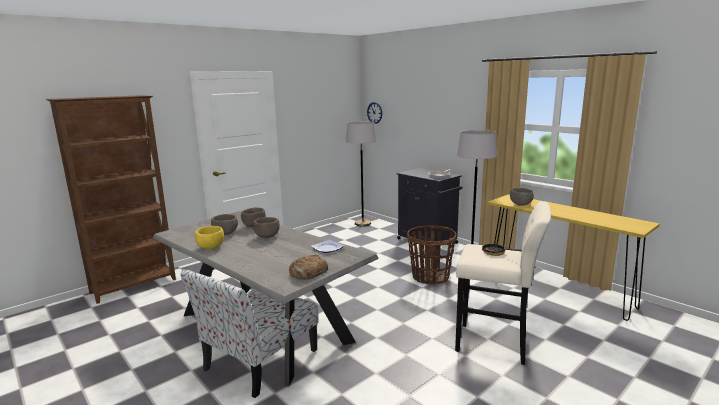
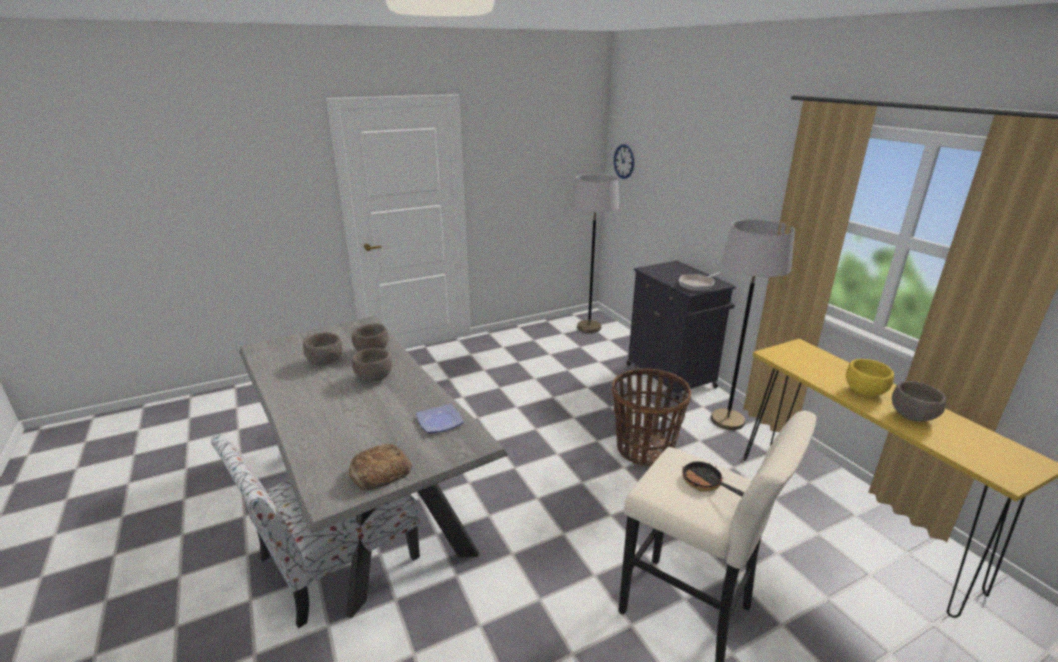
camera: 15 degrees right, 10 degrees up
brown bookcase [46,95,176,304] -> none
yellow bowl [195,226,224,249] -> yellow bowl moved to [846,359,894,396]
brown bowl [510,188,534,206] -> brown bowl moved to [892,381,946,422]

